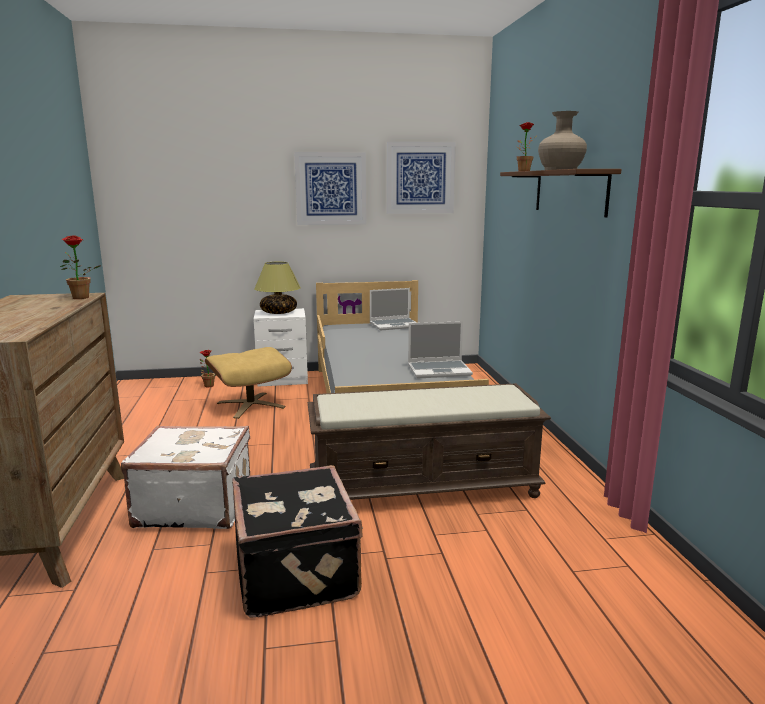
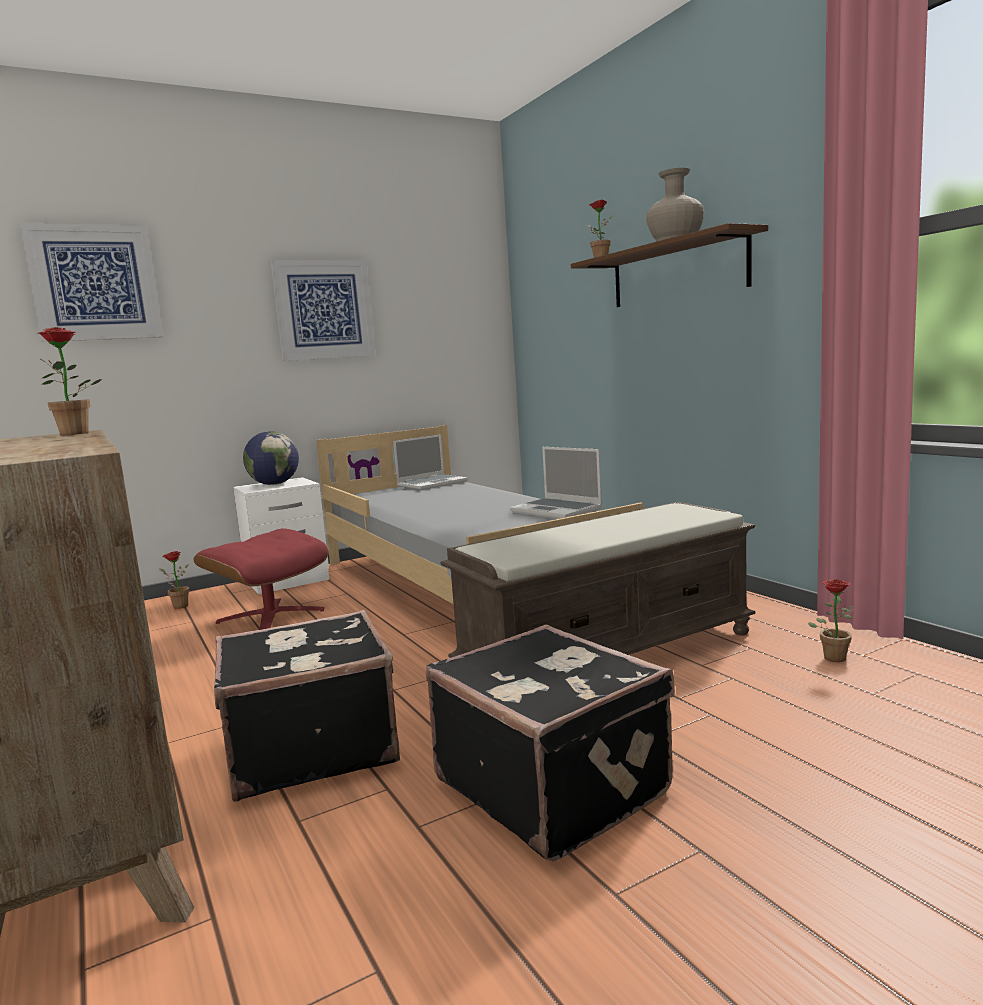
camera: 20 degrees left, 5 degrees down
white suitcase [121,426,250,529] -> black suitcase [214,610,400,802]
beige ottoman [205,347,292,419] -> red ottoman [194,528,329,630]
table lamp [254,262,301,314] -> globe [243,431,299,485]
picture [387,142,456,214] -> picture moved to [20,223,164,342]
laptop [408,321,473,378] -> laptop turned 75 degrees clockwise [509,447,602,519]
none -> potted plant [808,580,854,662]

